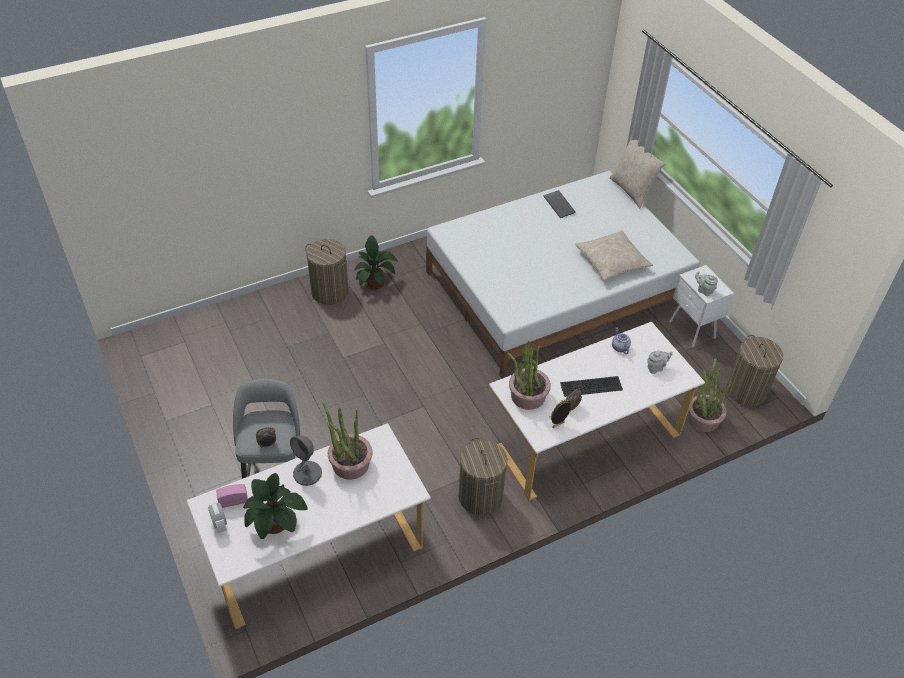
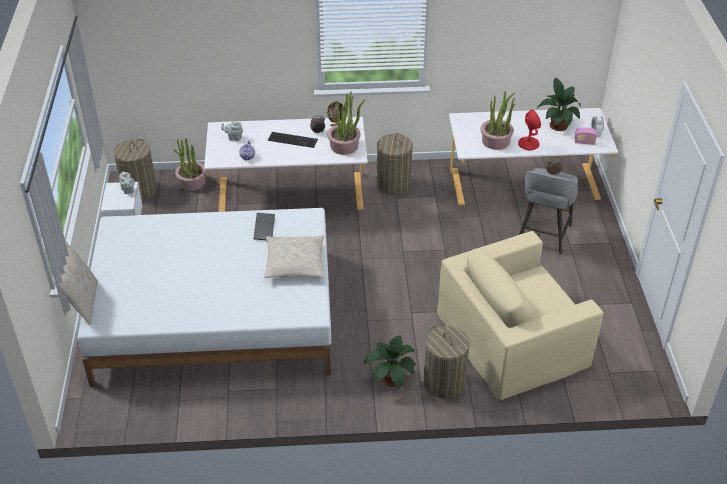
camera: 155 degrees left, 5 degrees down
grey table lamp [290,435,322,486] -> red table lamp [518,110,541,150]
keyboard [543,190,576,218] -> keyboard moved to [254,213,275,240]
beige pillow [575,230,653,281] -> beige pillow moved to [264,235,324,278]
none -> beige armchair [437,231,603,400]

